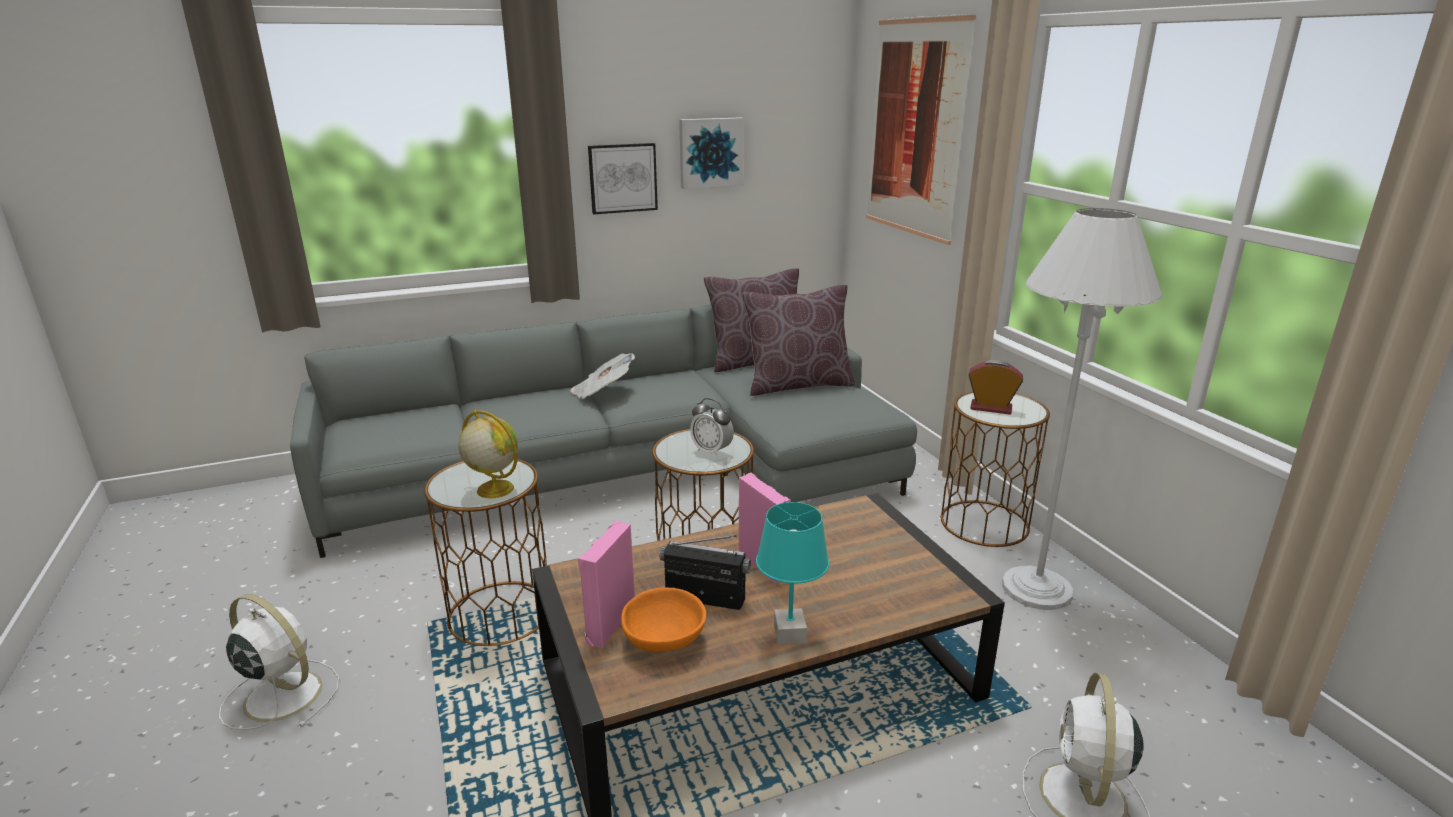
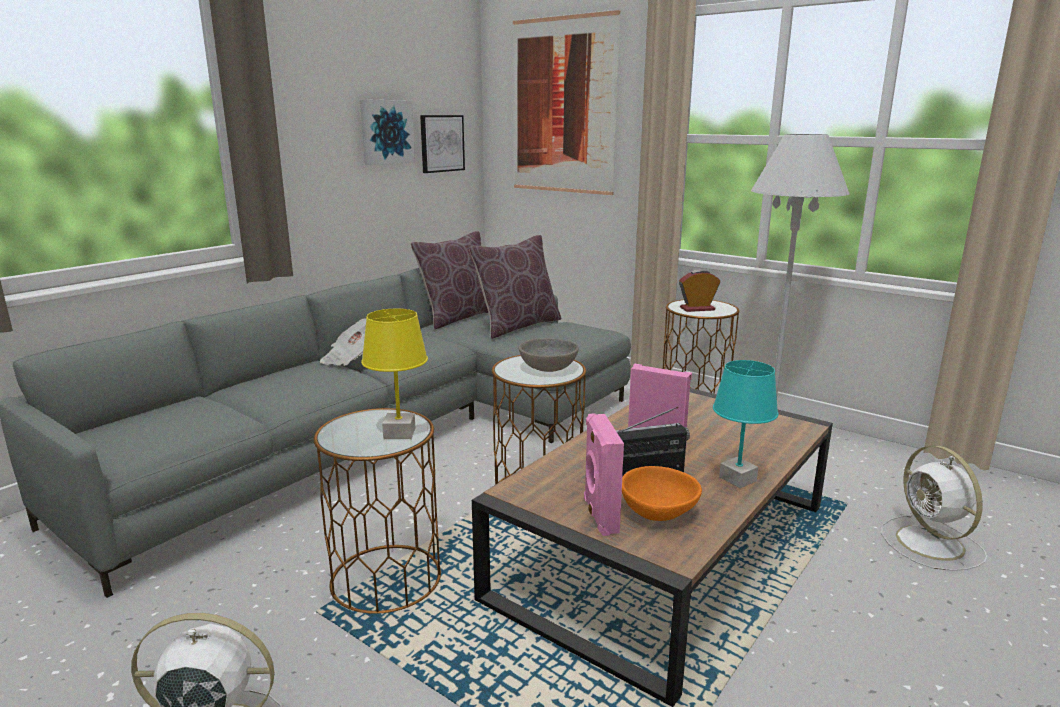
camera: 30 degrees left, 5 degrees down
globe [458,410,518,498] -> yellow table lamp [361,309,428,439]
picture [588,143,658,214] -> picture moved to [420,115,465,173]
alarm clock [690,398,734,457] -> grey bowl [519,338,579,372]

